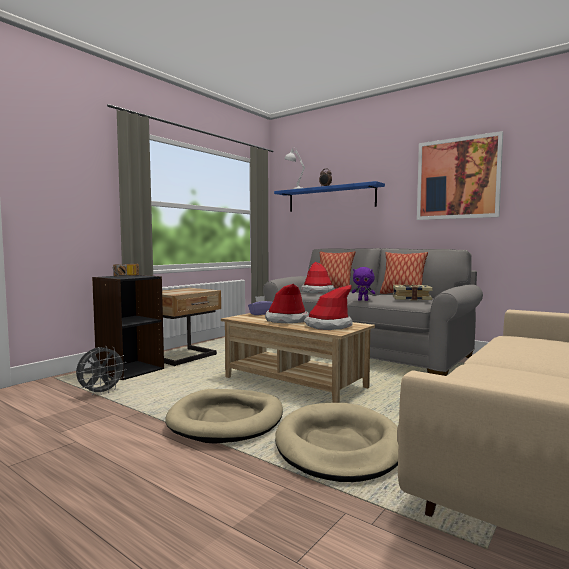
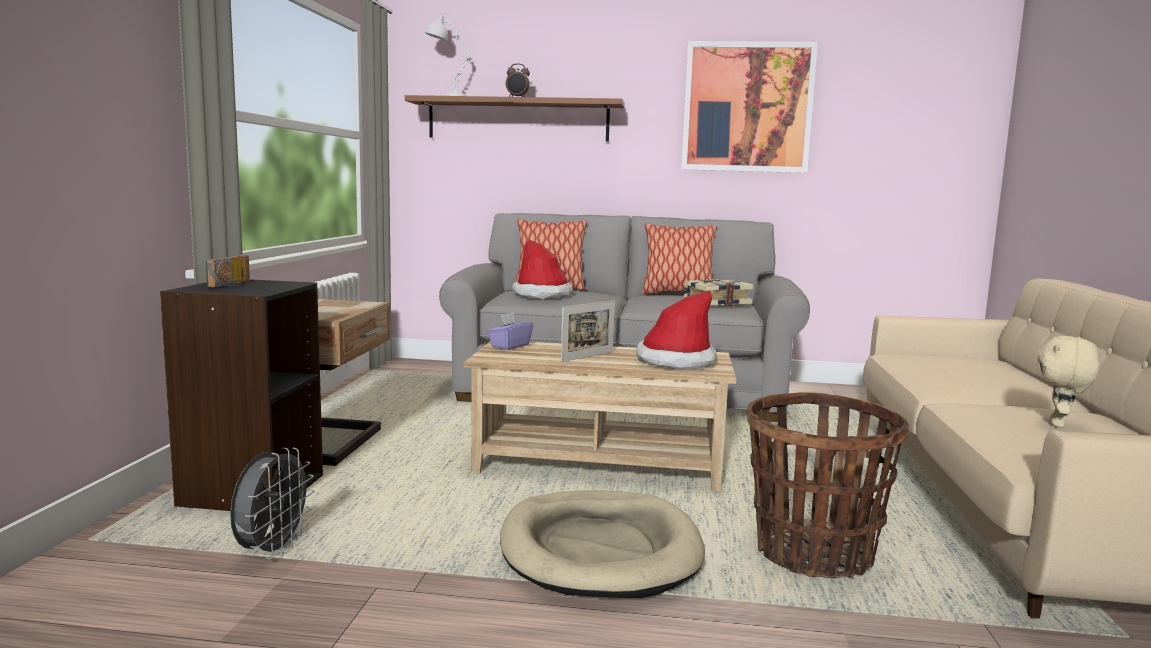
camera: 30 degrees left, 5 degrees up
hat [265,284,309,323] -> picture frame [561,300,615,362]
blue shelf [274,181,385,212] -> brown shelf [405,95,625,142]
beige dog bed [275,403,398,482] -> basket [747,392,909,578]
purple plush toy [352,267,375,301] -> none
none -> beige plush toy [1038,336,1099,428]

